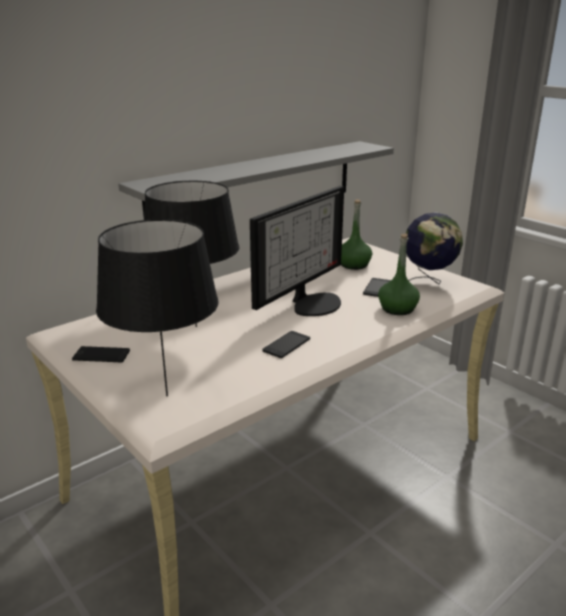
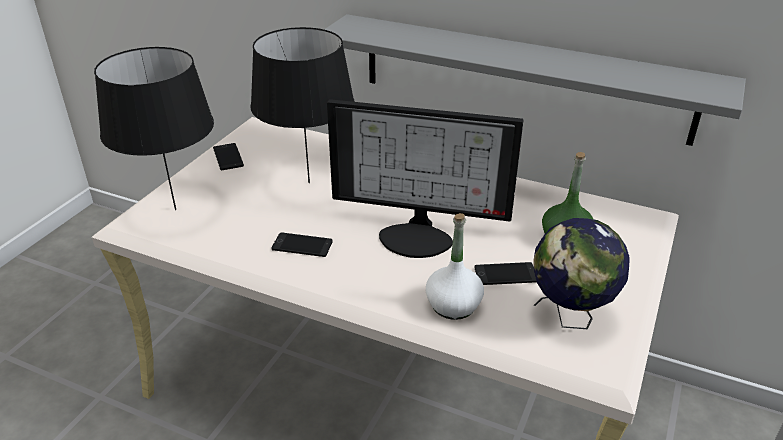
camera: 65 degrees right, 10 degrees up
green bottle [378,234,420,315] -> white bottle [426,213,484,320]

